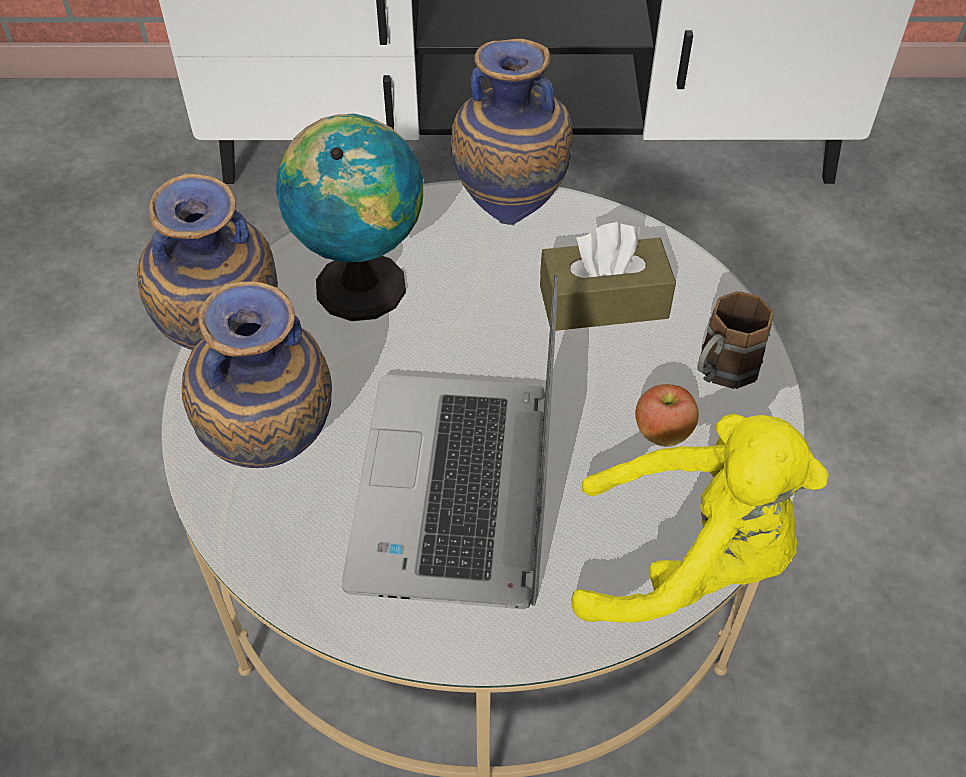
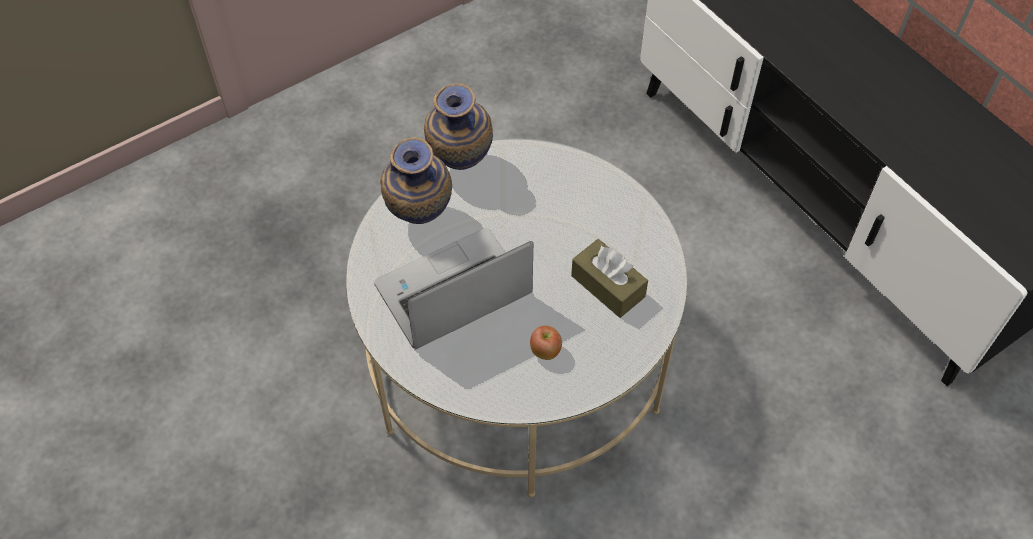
camera: 55 degrees right, 5 degrees up
globe [276,113,423,321] -> none
vase [451,39,573,225] -> none
yellow plush toy [571,414,829,623] -> none
brown mug [697,291,774,389] -> none

